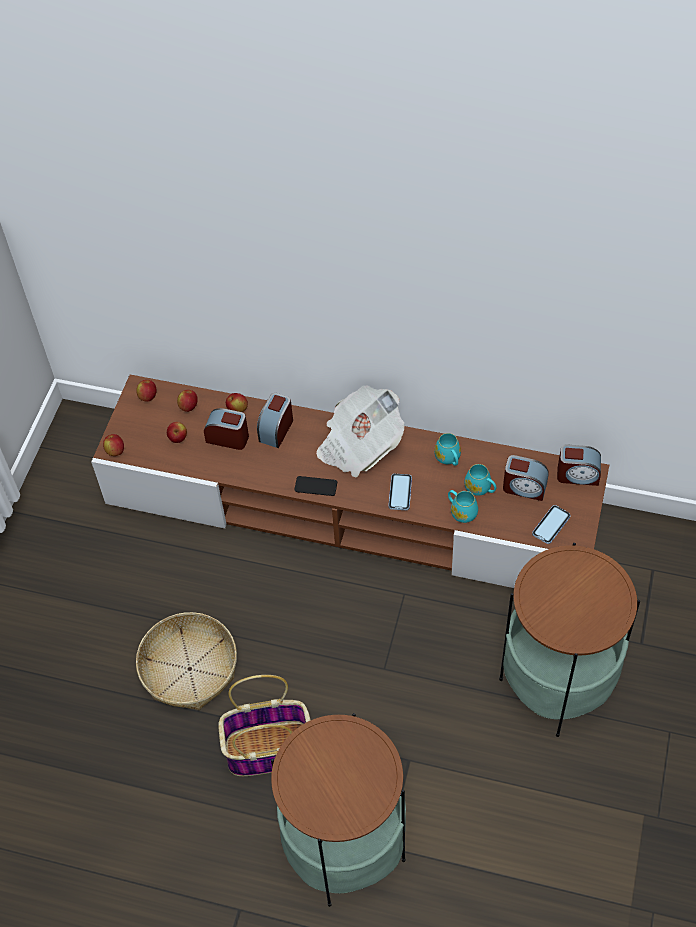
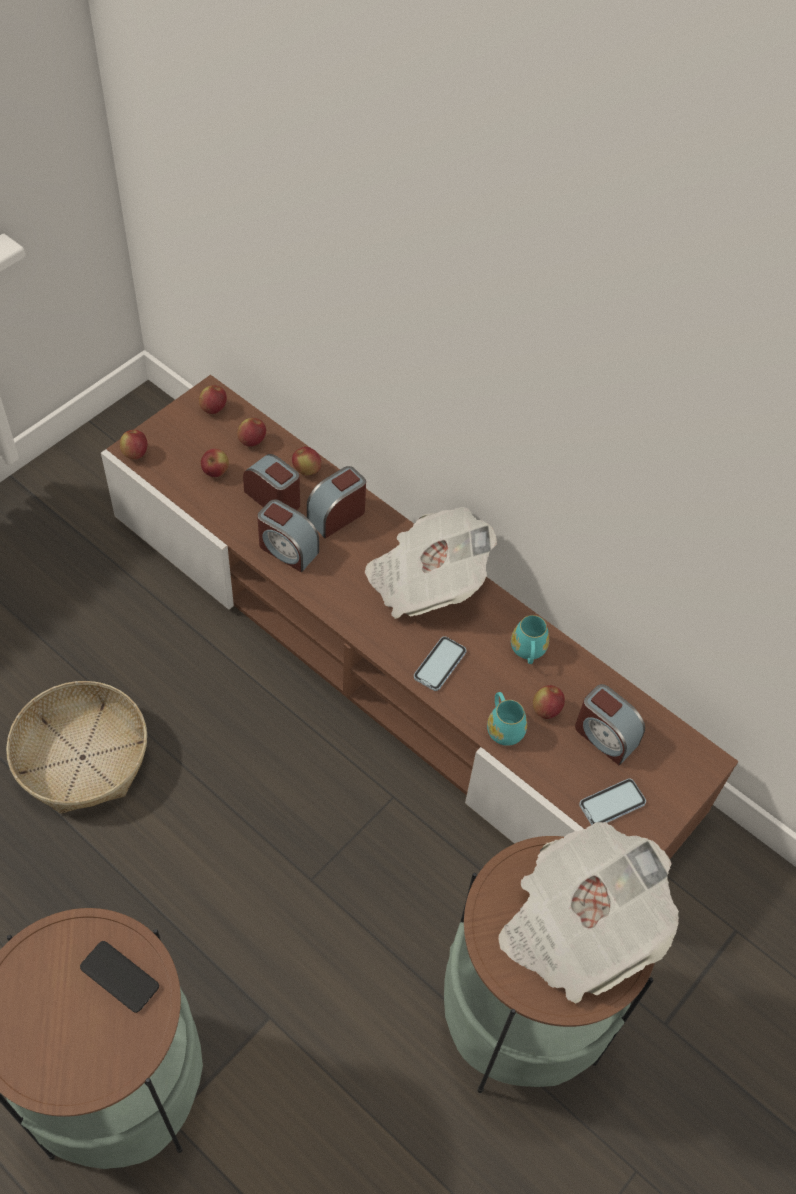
camera: 20 degrees right, 0 degrees up
basket [218,675,310,776] -> none
phone [294,476,337,496] -> phone moved to [80,941,159,1013]
turquoise mug [464,464,496,496] -> apple [533,685,565,719]
alarm clock [557,444,601,486] -> alarm clock moved to [257,500,319,572]
none -> newspaper [498,822,679,1004]

